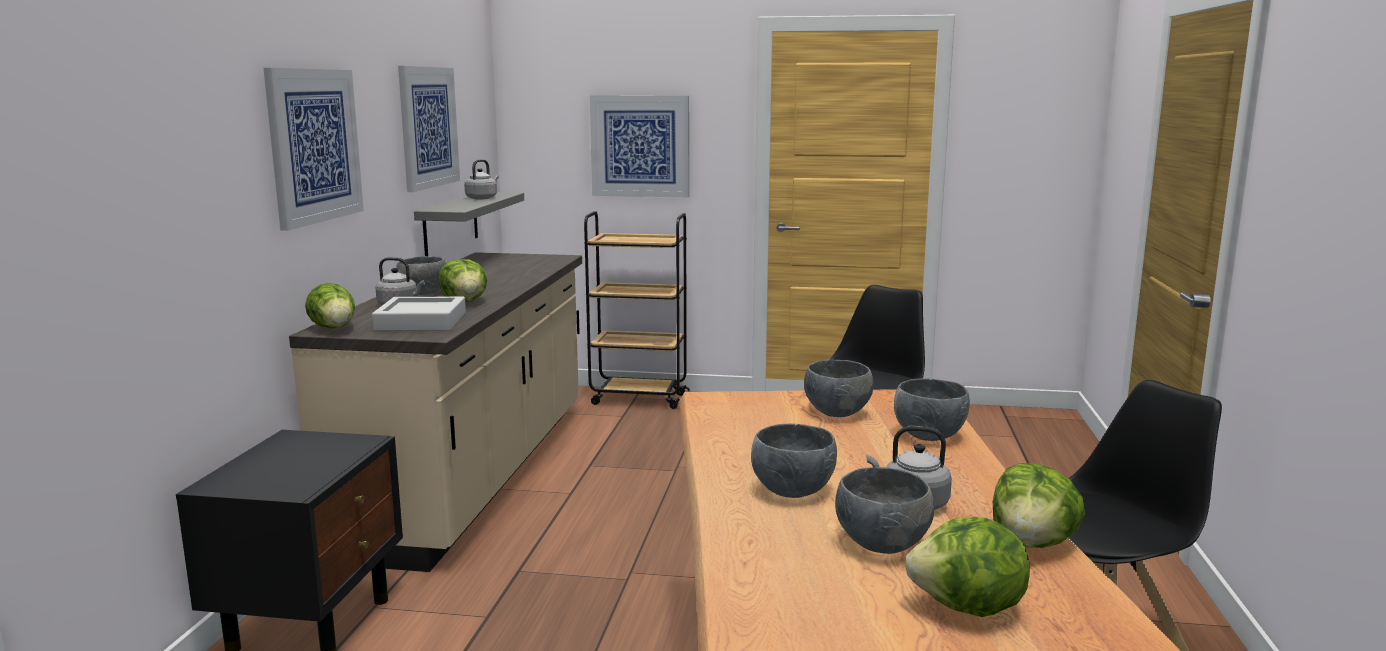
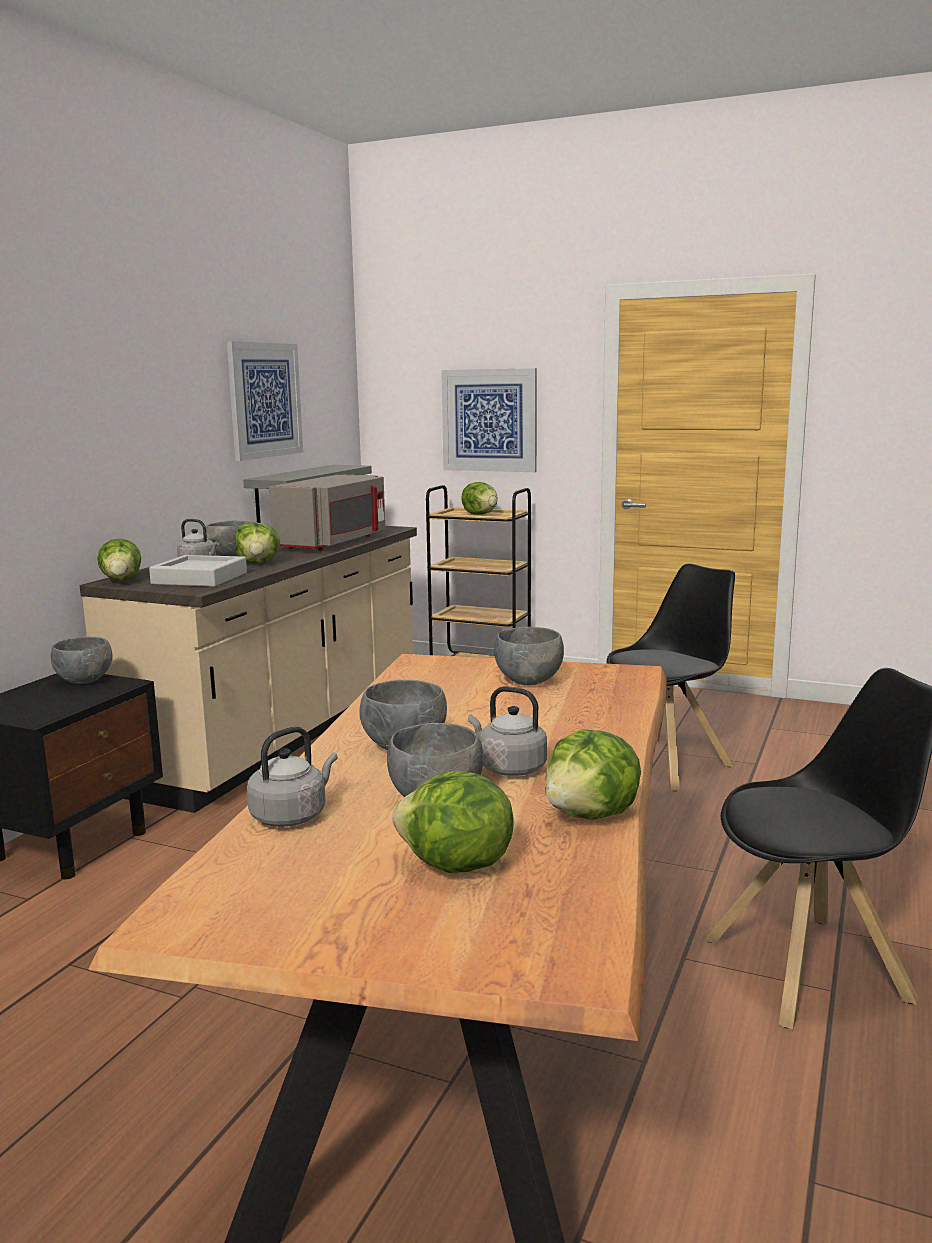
camera: 15 degrees right, 0 degrees up
picture [264,68,364,231] -> none
grey kettle [464,159,499,199] -> grey kettle moved to [247,726,338,827]
grey bowl [894,378,970,441] -> grey bowl moved to [50,637,113,684]
none -> grey microwave [269,474,385,551]
none -> lettuce [461,482,498,515]

